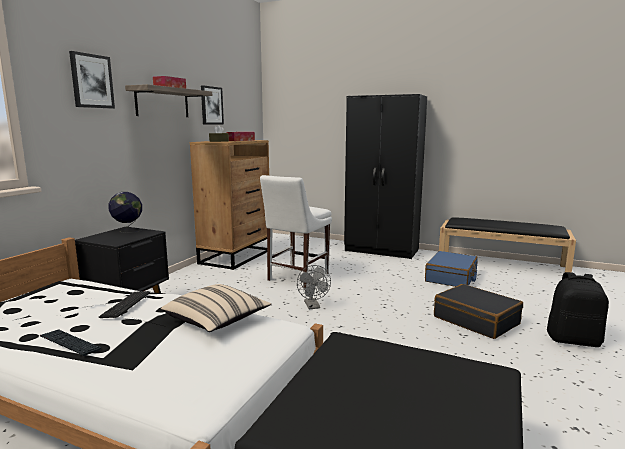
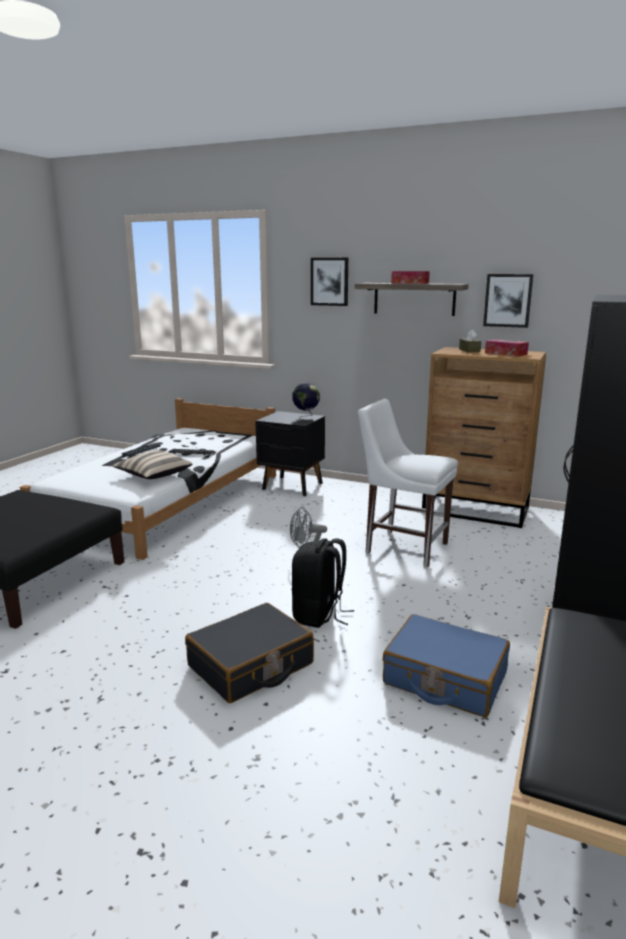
camera: 90 degrees right, 5 degrees up
black backpack [547,272,609,347] -> black backpack moved to [292,538,354,628]

